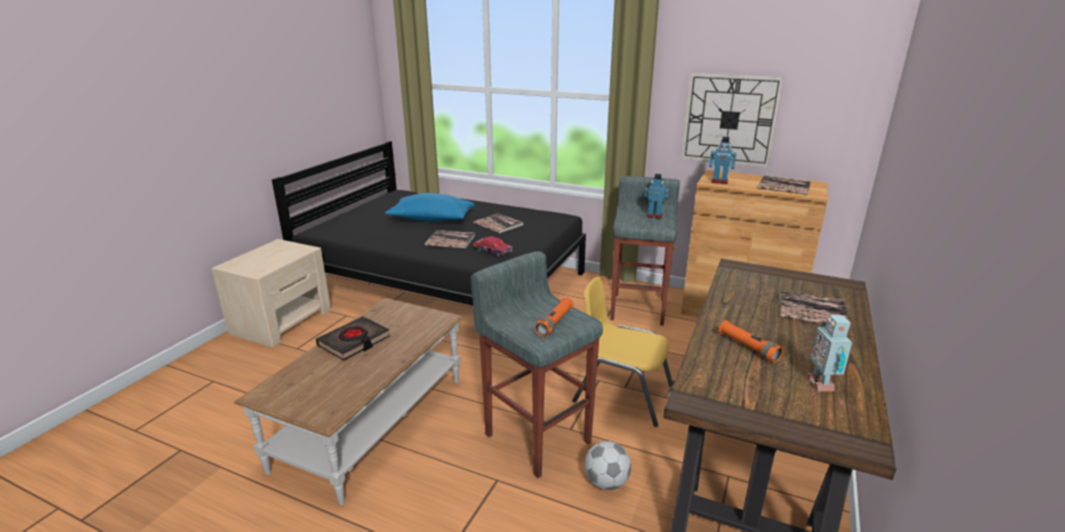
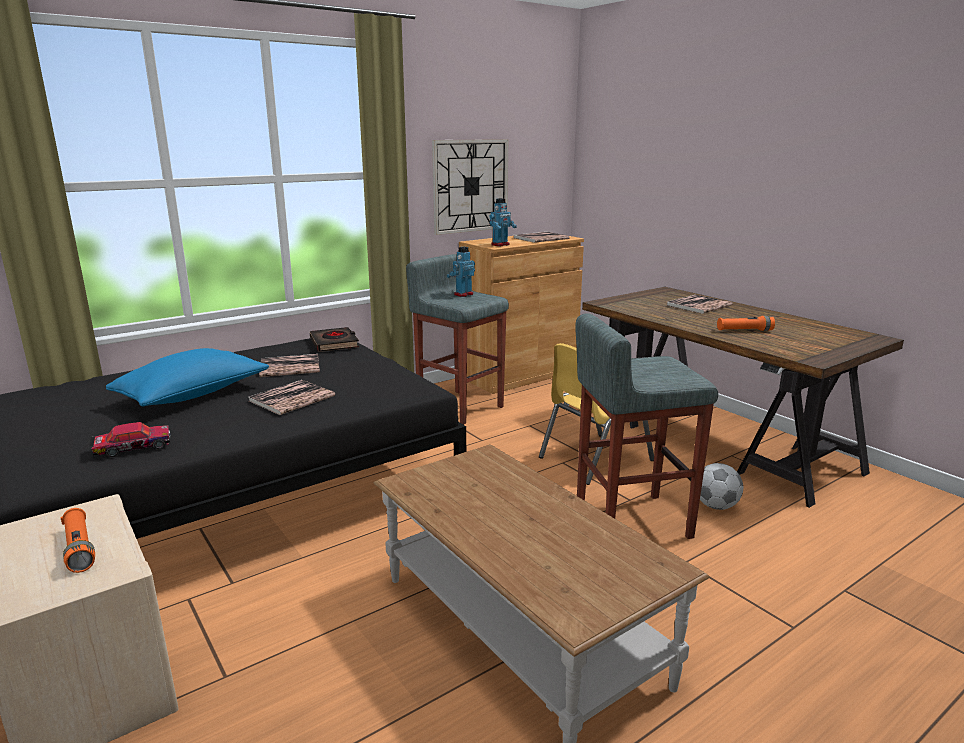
camera: 60 degrees left, 5 degrees down
black book [316,317,390,361] -> black book moved to [310,327,359,352]
toy car [473,236,513,257] -> toy car moved to [90,422,170,457]
orange flashlight [535,297,573,337] -> orange flashlight moved to [61,508,95,573]
toy robot [806,315,852,392] -> none

